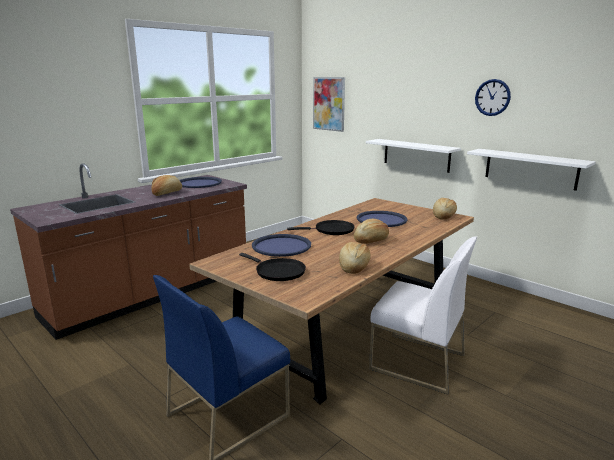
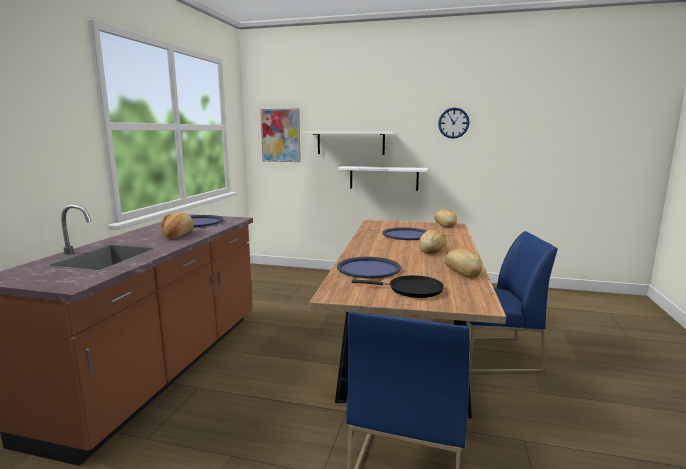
camera: 30 degrees left, 5 degrees down
black frying pan [287,220,355,235] -> none
white chair [369,236,477,394] -> blue chair [452,231,558,373]
white shelf [467,149,596,191] -> white shelf moved to [303,131,394,155]

